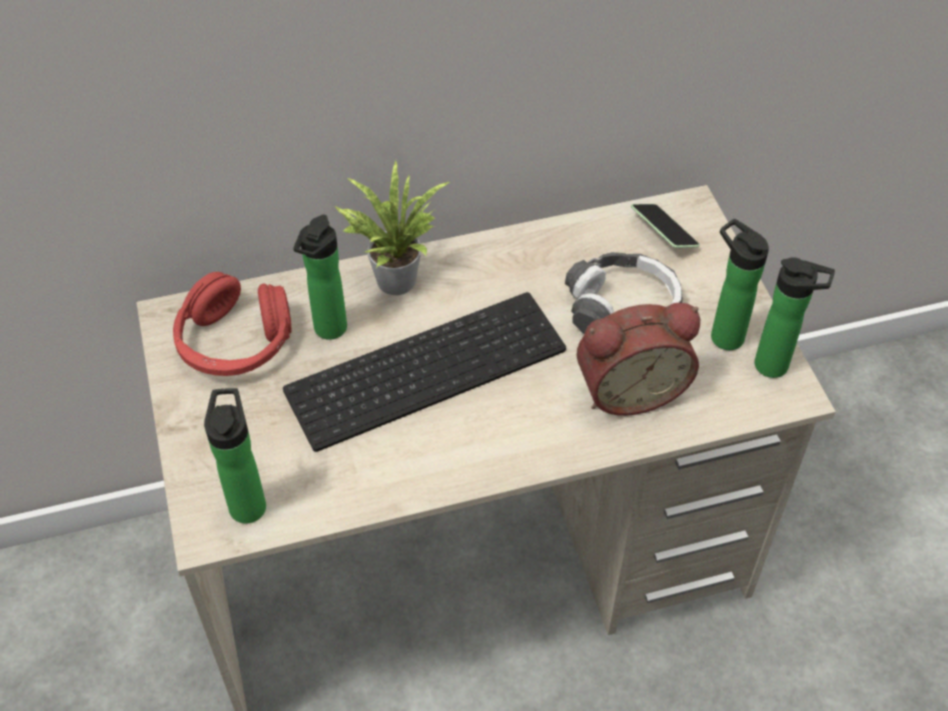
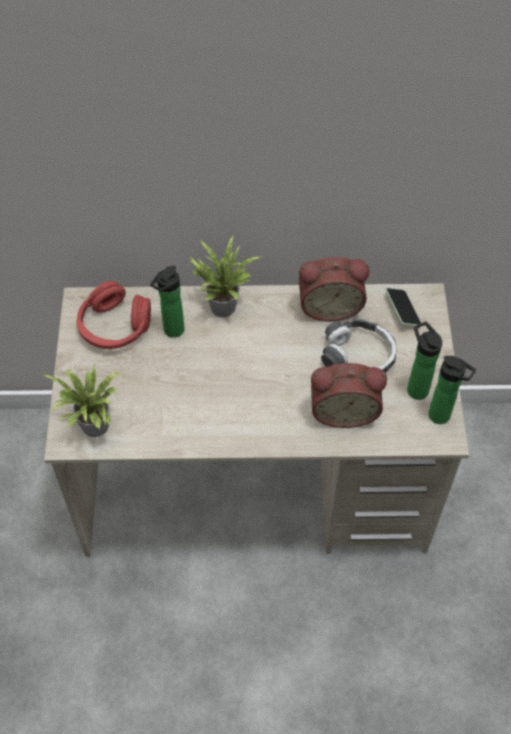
camera: 15 degrees right, 5 degrees up
bottle [204,388,266,524] -> potted plant [44,364,119,437]
keyboard [283,292,566,452] -> none
none -> alarm clock [299,257,370,322]

